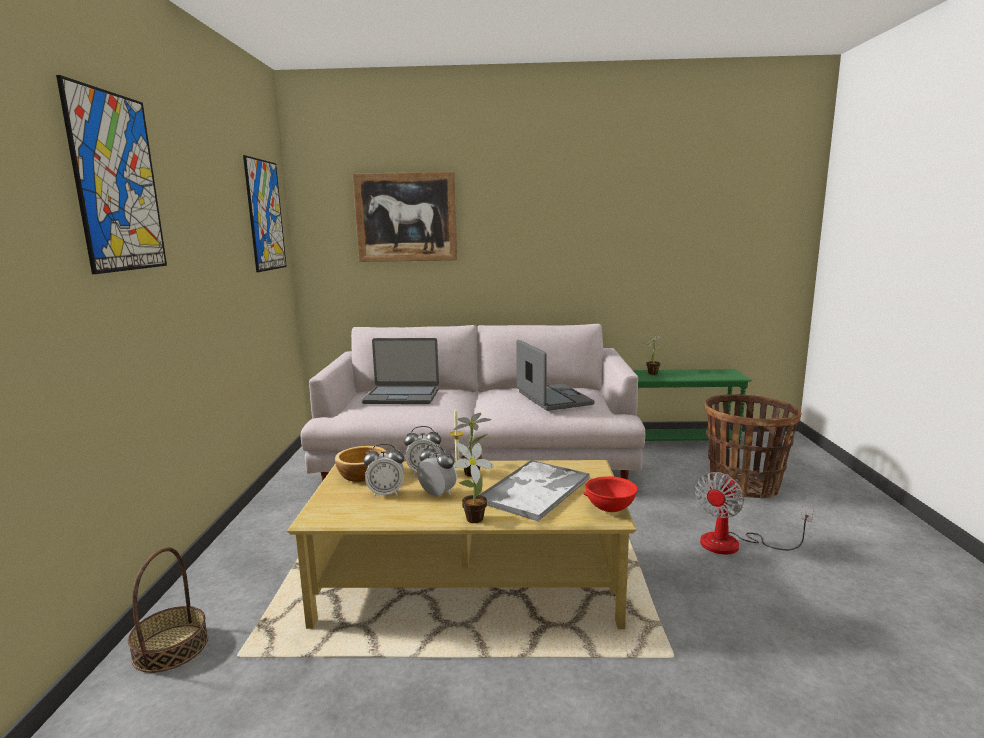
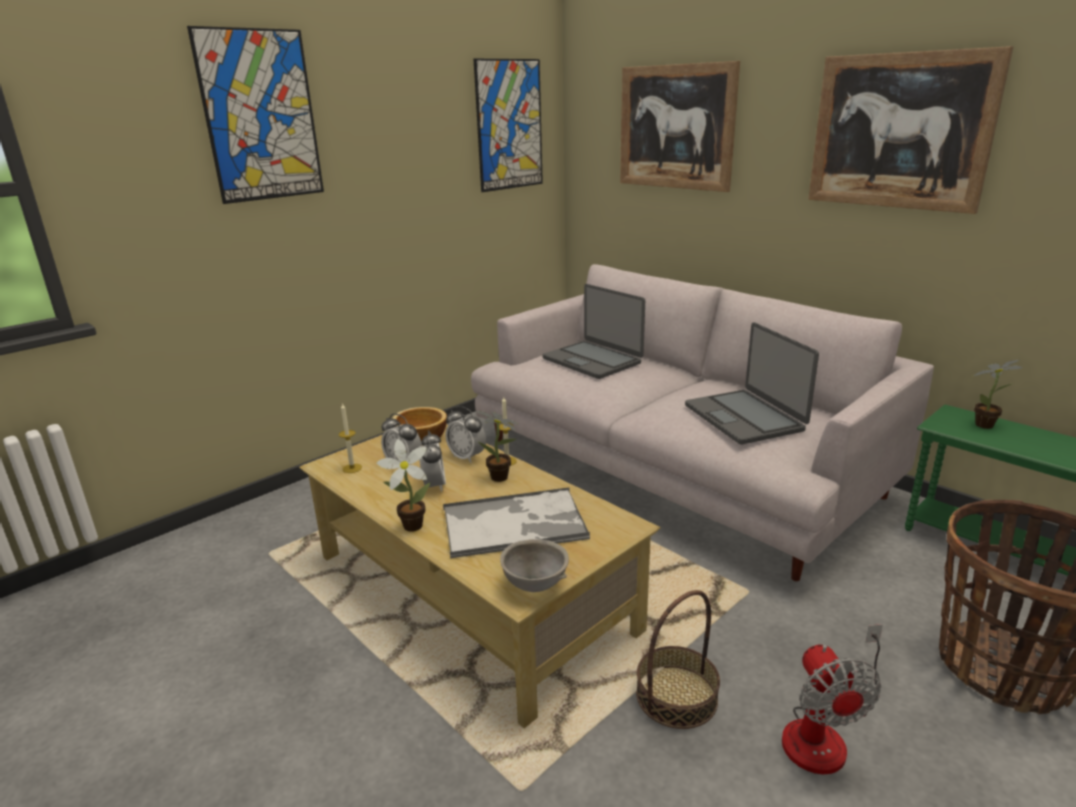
camera: 45 degrees right, 10 degrees up
basket [128,547,208,673] -> basket moved to [636,590,720,729]
laptop [516,340,595,411] -> laptop turned 135 degrees clockwise [685,322,819,445]
red bowl [583,476,638,512] -> grey bowl [500,539,569,592]
fan [695,472,813,554] -> fan turned 90 degrees counterclockwise [782,624,883,774]
none -> candle [339,403,362,473]
none -> picture [808,46,1014,214]

